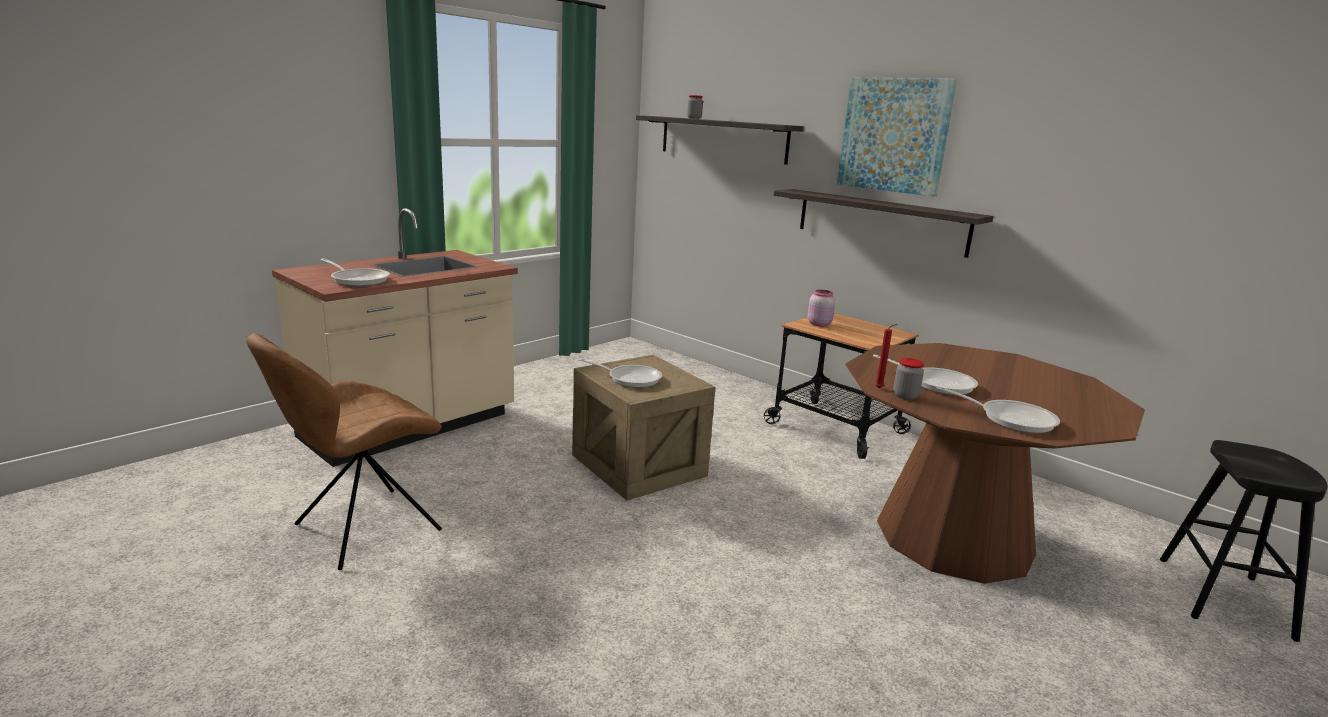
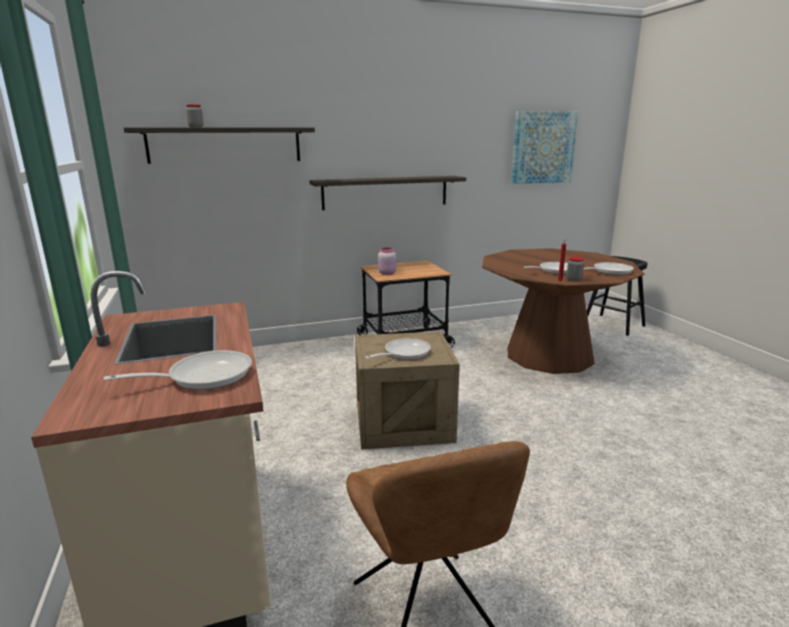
camera: 60 degrees left, 0 degrees up
picture [837,77,957,196] -> picture moved to [511,111,578,184]

